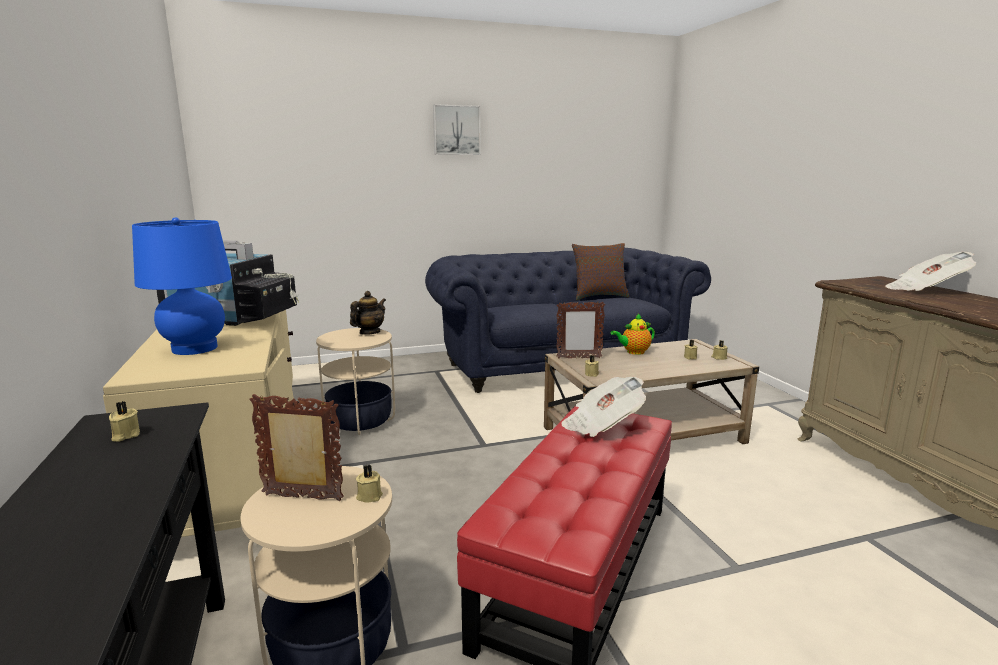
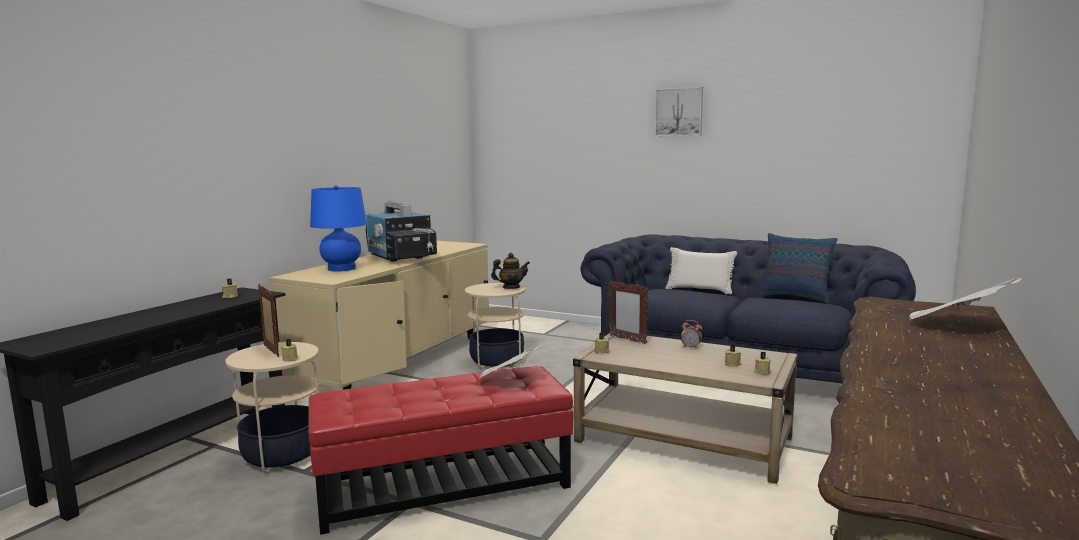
camera: 45 degrees right, 5 degrees down
brown pillow [572,243,629,300] -> blue pillow [759,233,838,304]
teapot [611,314,655,355] -> alarm clock [681,320,702,349]
none -> white pillow [665,247,737,295]

